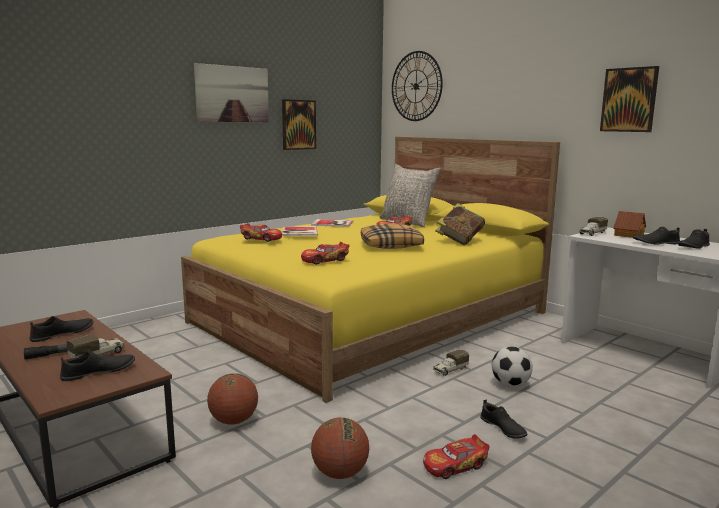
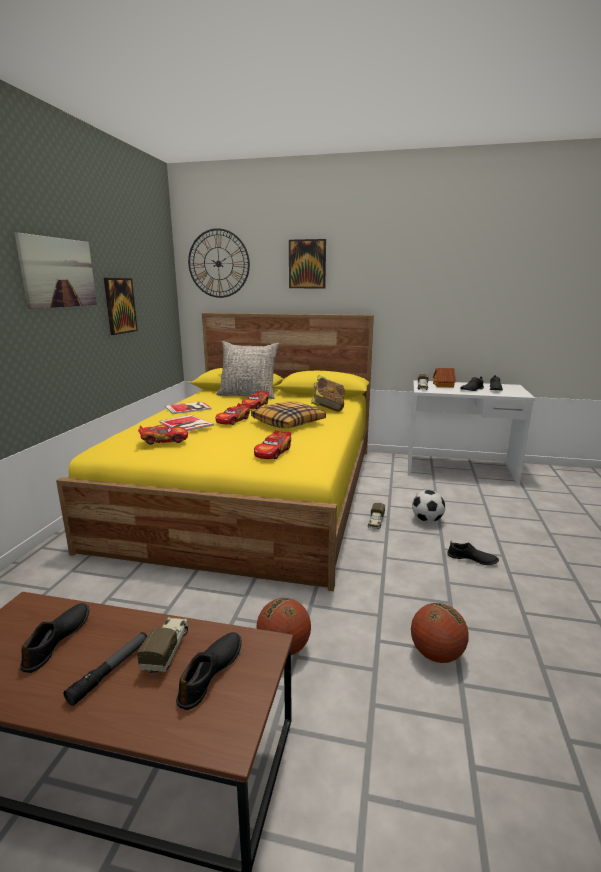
camera: 35 degrees left, 5 degrees up
toy car [423,434,490,479] -> toy car moved to [216,403,250,425]
picture [600,66,659,132] -> picture moved to [289,239,326,288]

